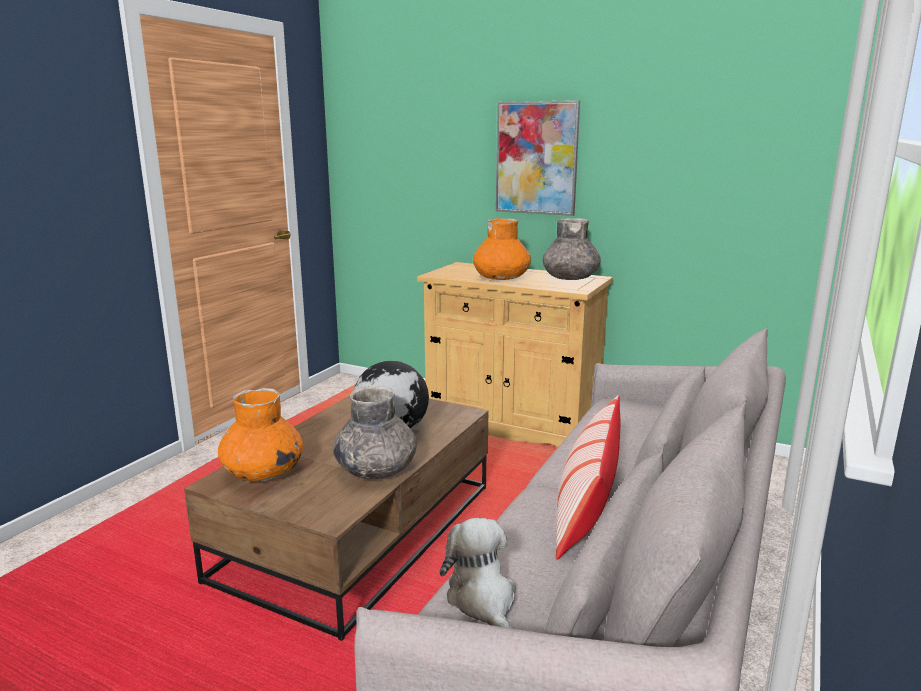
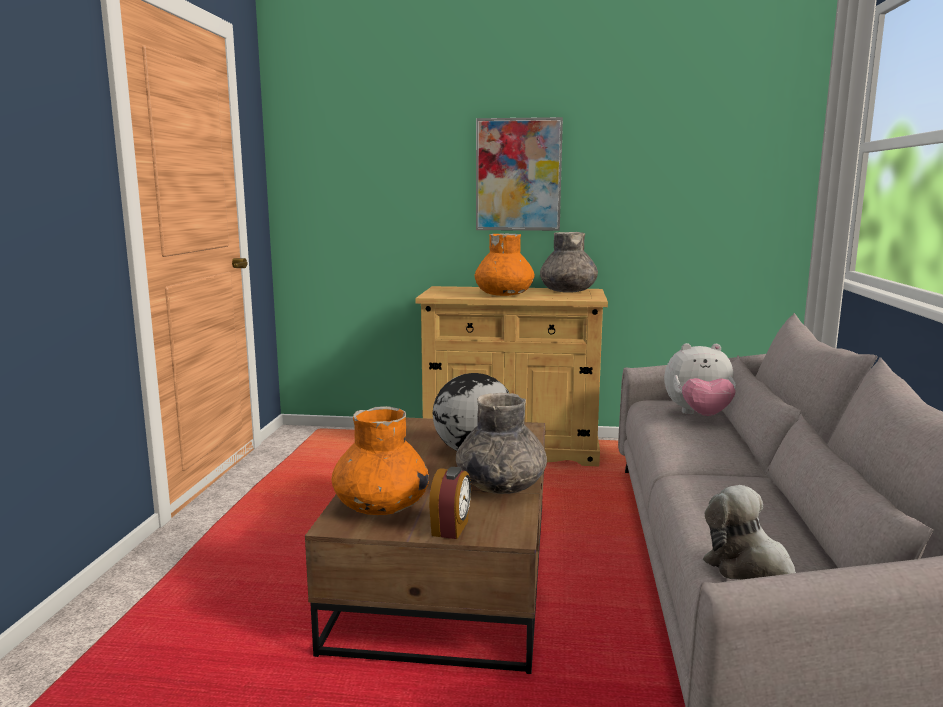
camera: 20 degrees left, 5 degrees down
pillow [556,395,621,560] -> none
none -> alarm clock [429,467,471,539]
none -> plush toy [664,343,736,416]

